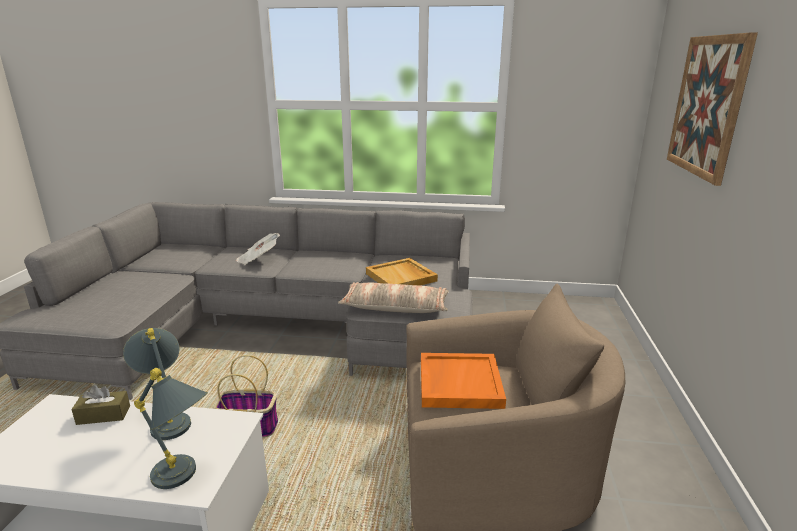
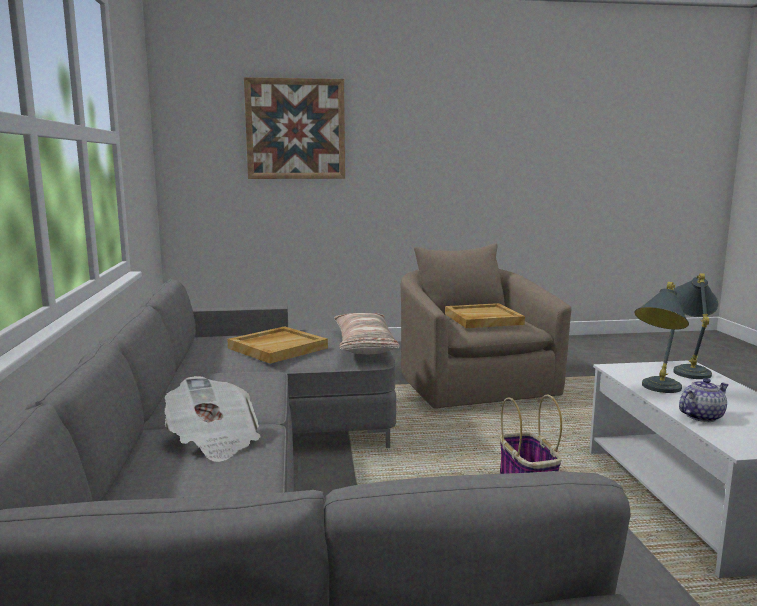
camera: 105 degrees left, 10 degrees down
brown tissue box [71,385,130,425] -> teapot [679,378,729,422]
orange tray [421,353,506,409] -> beige tray [445,303,525,328]

